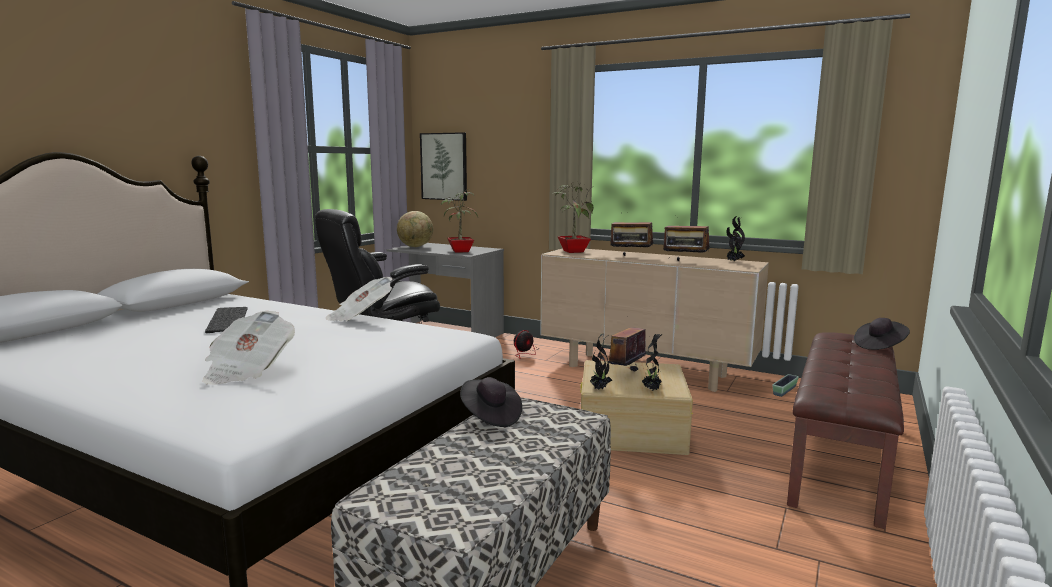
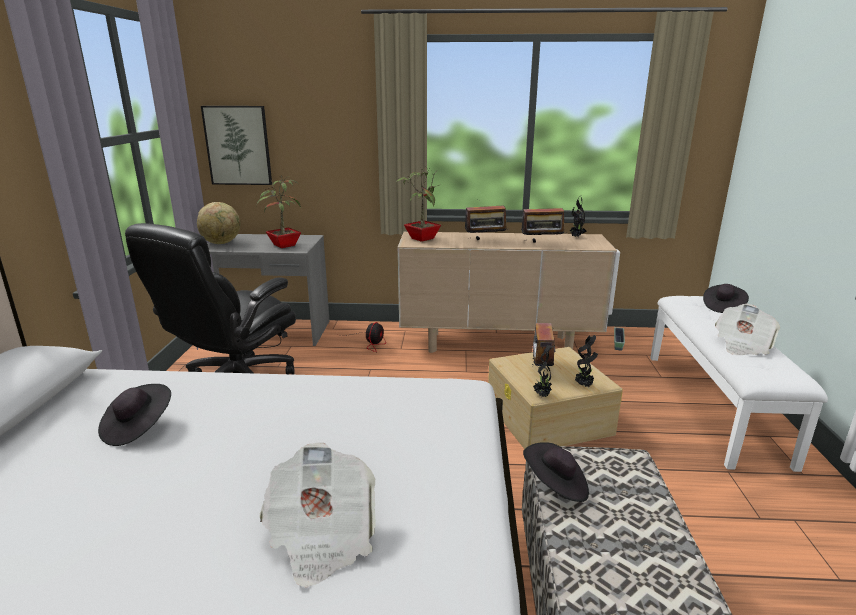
camera: 25 degrees left, 10 degrees up
keyboard [205,307,248,333] -> black hat [98,384,171,446]
newspaper [326,277,393,321] -> newspaper moved to [715,304,780,355]
brown bench [787,332,904,529] -> white bench [650,296,828,472]

